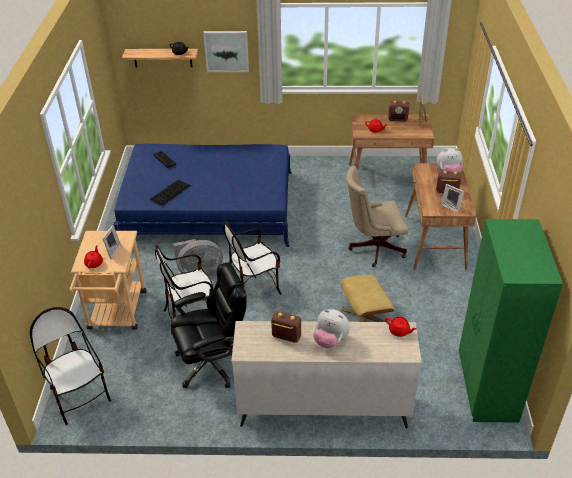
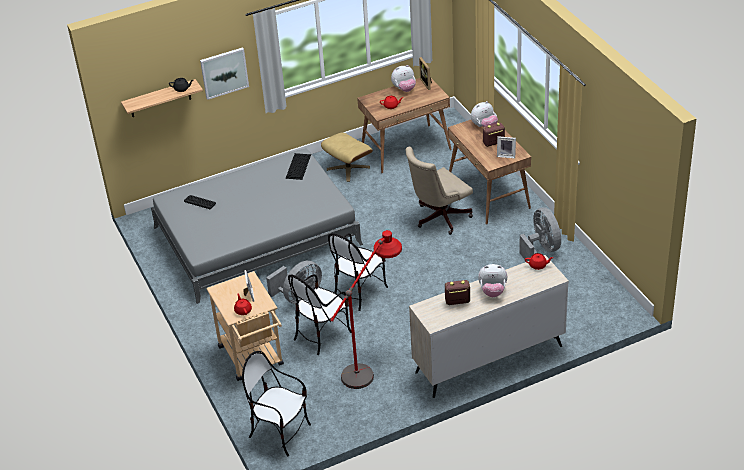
camera: 25 degrees left, 0 degrees up
blue bed [113,144,292,247] -> grey bed [151,148,363,304]
keyboard [150,179,191,206] -> keyboard moved to [286,153,311,180]
black office chair [171,262,247,388] -> red floor lamp [330,230,402,389]
beige ottoman [341,274,394,322] -> beige ottoman moved to [321,132,373,182]
radio [388,101,409,122] -> plush toy [391,65,416,92]
green wardrobe [459,219,563,423] -> none
none -> grey fan [519,207,561,262]

